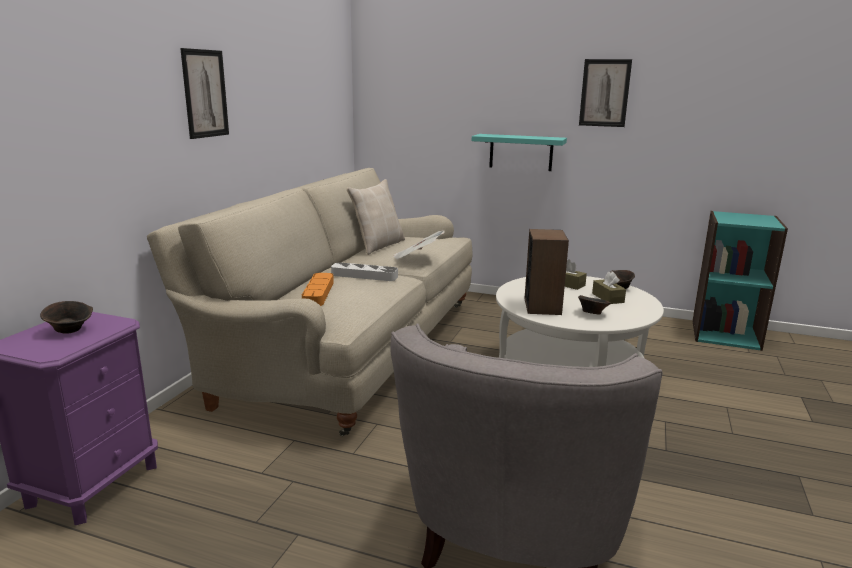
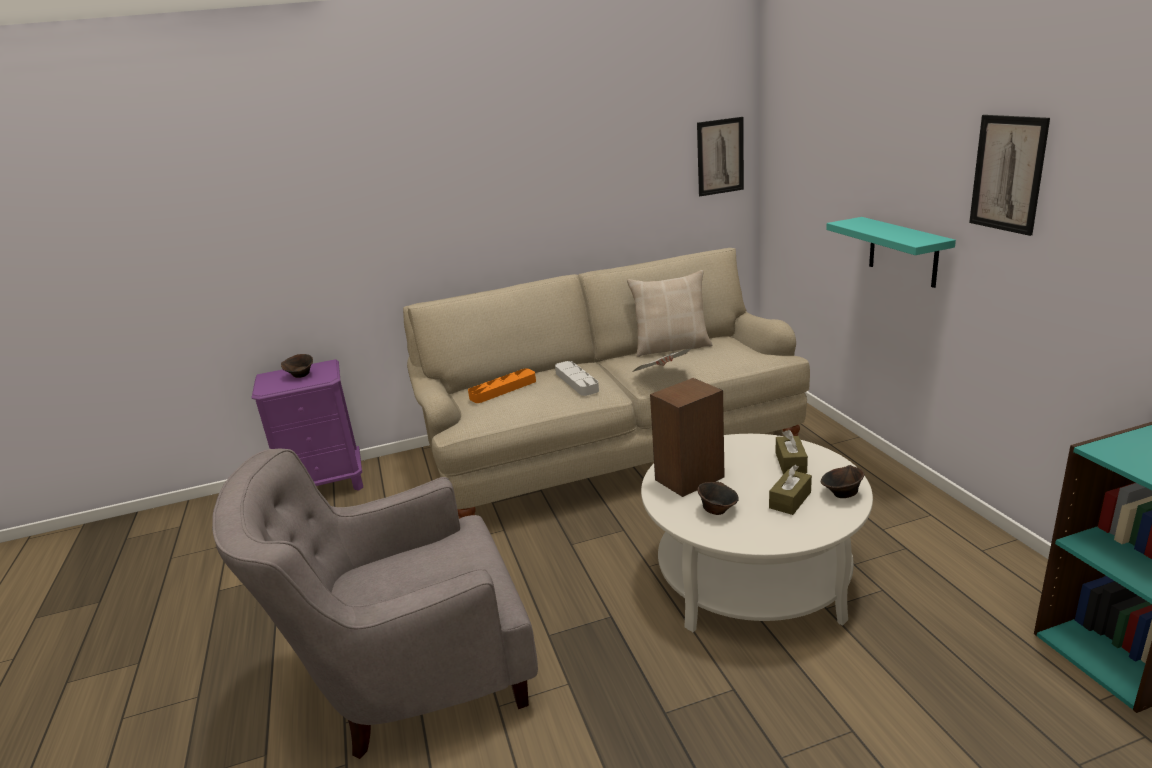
camera: 55 degrees right, 5 degrees up
picture [180,48,229,139] -> picture moved to [697,117,744,196]

